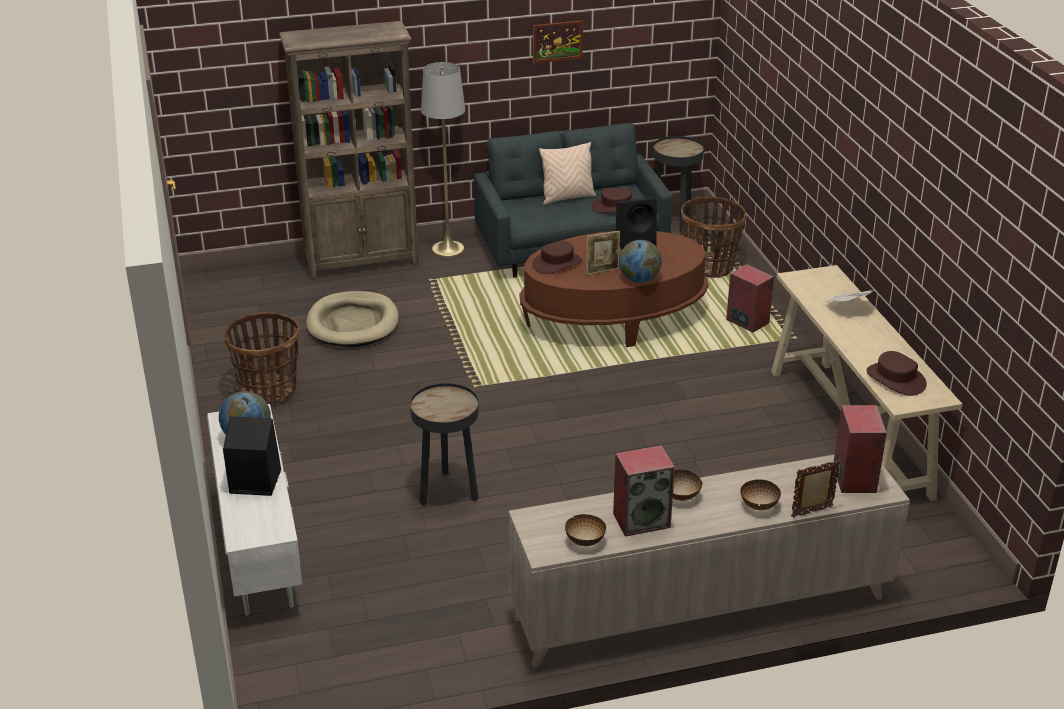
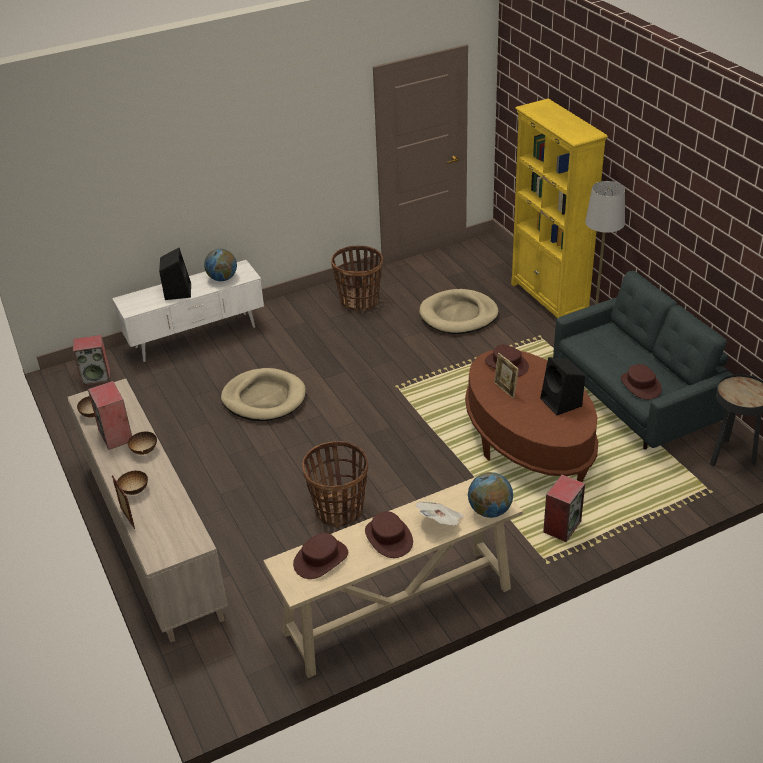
camera: 80 degrees right, 5 degrees up
brown bookcase [279,21,419,280] -> yellow bookcase [511,98,608,318]
black side table [410,383,479,506] -> beige dog bed [221,368,306,421]
picture [533,20,583,63] -> none
beige pillow [539,142,596,205] -> none
globe [619,240,662,283] -> globe moved to [468,472,513,518]
basket [681,197,746,278] -> basket moved to [302,441,368,528]
speaker [833,405,887,493] -> speaker moved to [73,335,110,387]
none -> brown hat [365,511,413,558]

